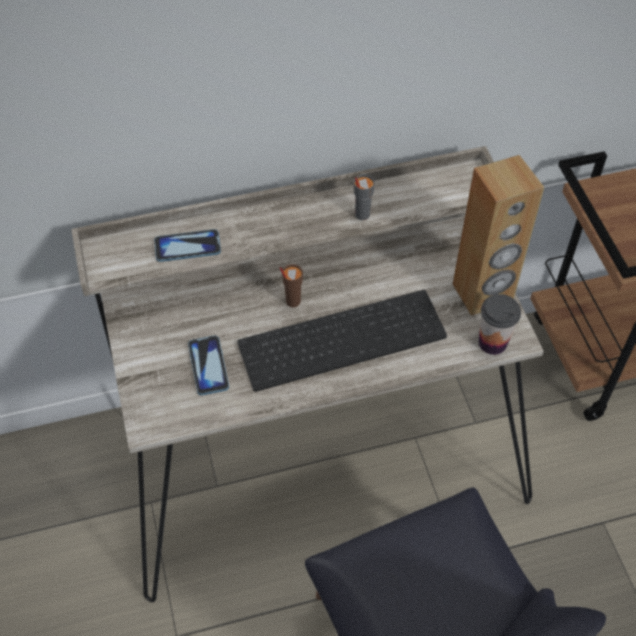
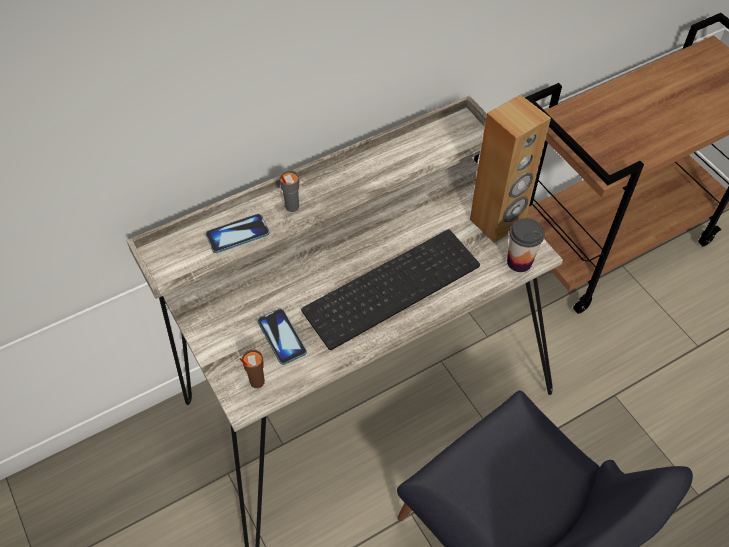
camera: 15 degrees left, 0 degrees up
brown cup [280,264,303,307] -> brown cup moved to [240,350,265,388]
grey cup [354,174,375,220] -> grey cup moved to [279,170,299,212]

